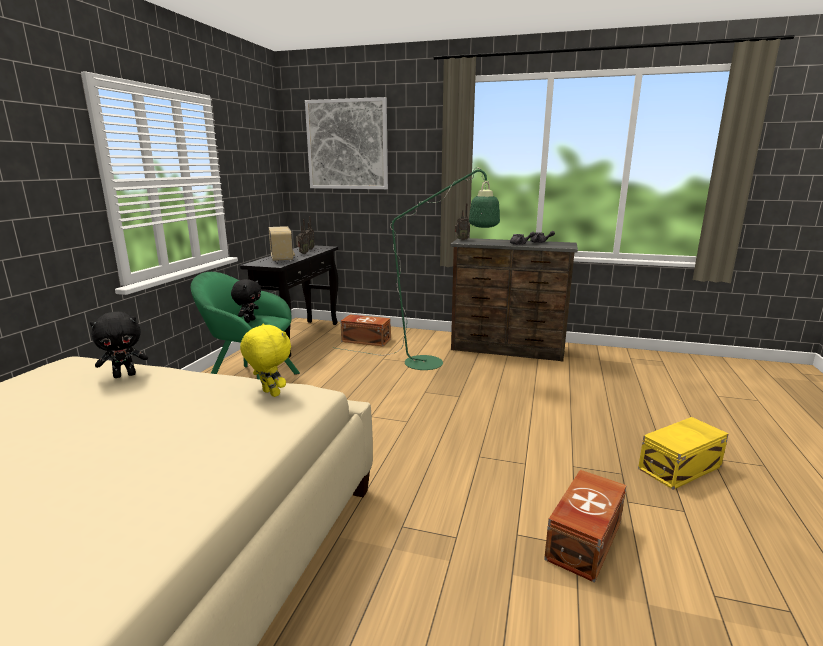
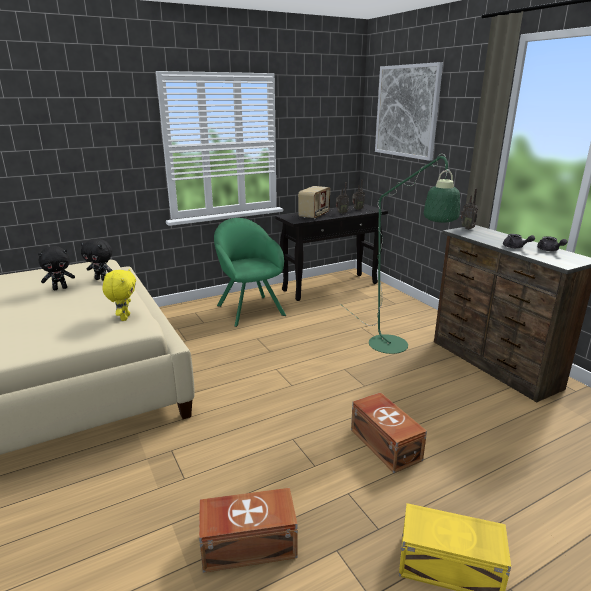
camera: 45 degrees right, 5 degrees up
black plush toy [231,279,261,323] -> black plush toy moved to [38,246,75,290]
brown storage box [340,315,391,346] -> brown storage box moved to [351,392,427,473]

